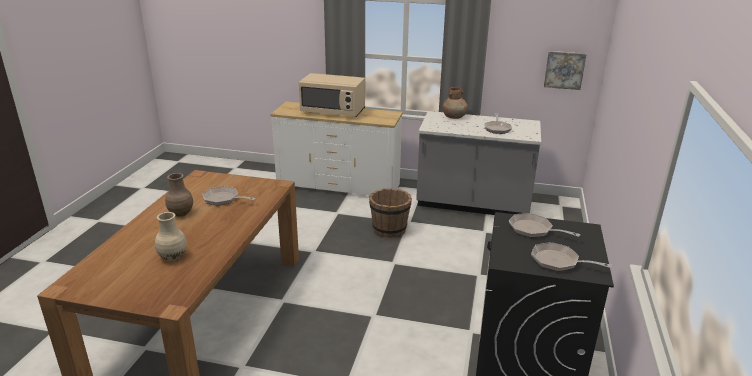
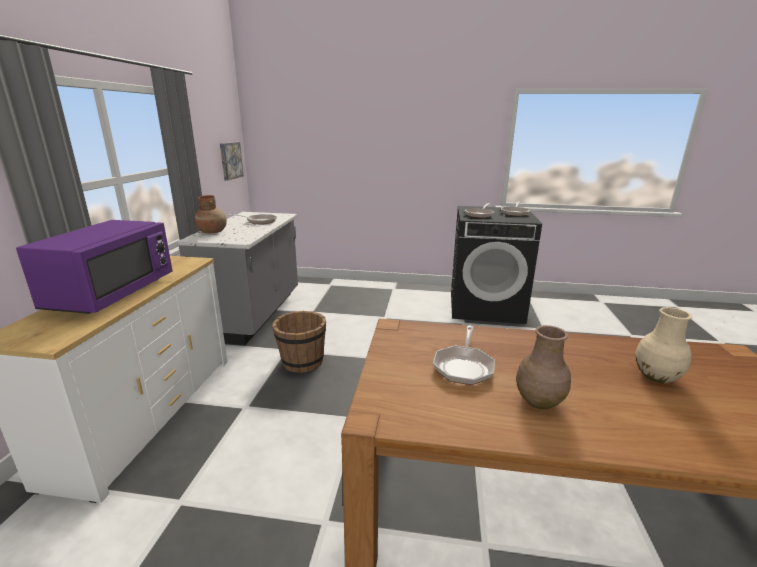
camera: 95 degrees left, 5 degrees down
beige microwave [299,73,365,117] -> purple microwave [16,220,172,314]

